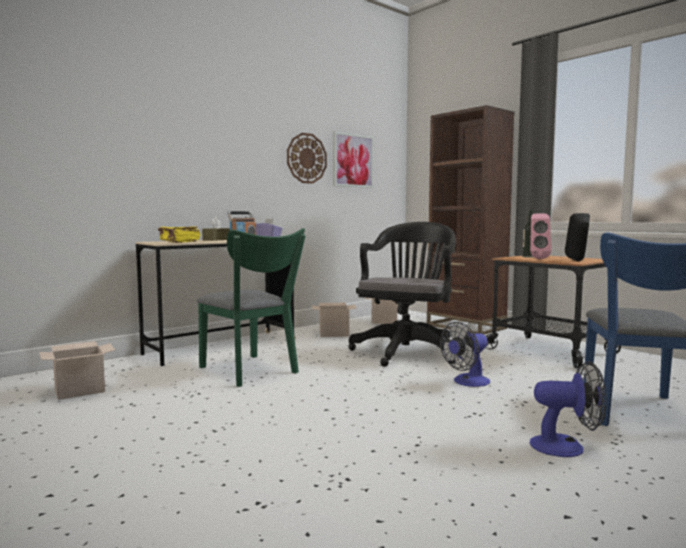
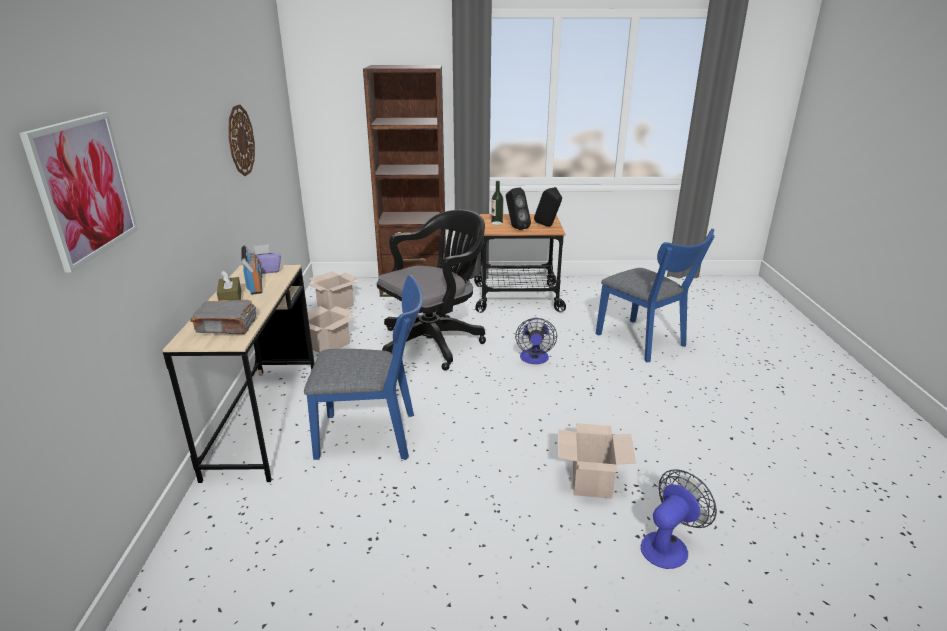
camera: 50 degrees left, 20 degrees up
cardboard box [39,341,115,400] -> cardboard box moved to [558,423,636,499]
yellow book [158,226,201,243] -> grey book [190,300,256,334]
green chair [197,228,305,387] -> blue chair [304,275,423,460]
picture [333,132,374,188] -> picture moved to [19,112,138,273]
black office chair [348,222,456,367] -> black office chair turned 75 degrees clockwise [377,210,486,371]
pink speaker [530,213,551,259] -> black speaker [506,188,531,230]
fan [530,361,606,457] -> fan moved to [641,469,717,569]

